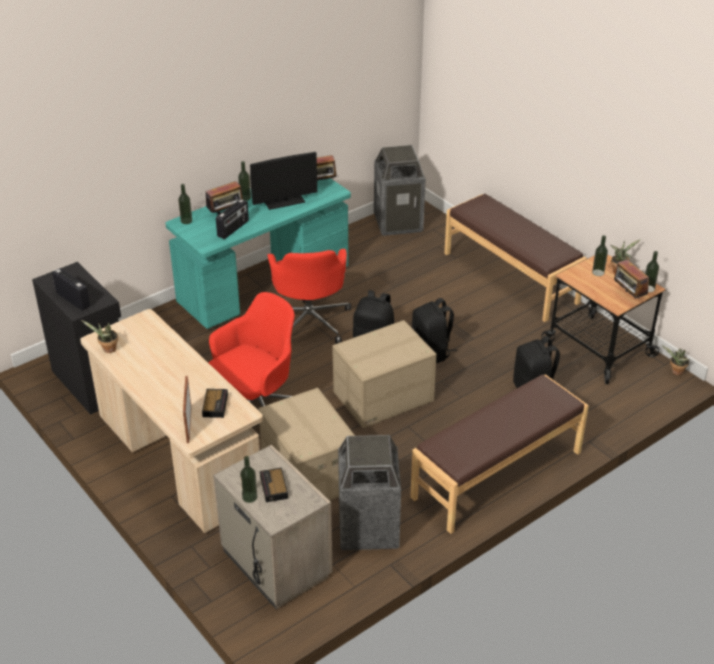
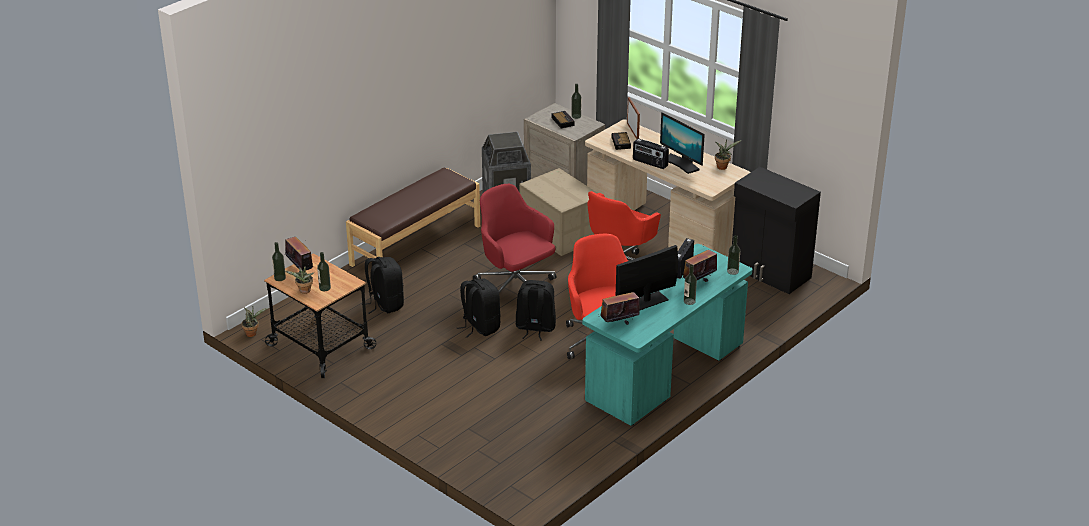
camera: 170 degrees right, 5 degrees down
radio [52,268,90,311] -> radio moved to [633,138,669,169]
cardboard box [332,320,436,428] -> red office chair [473,184,556,293]
trash can [374,145,426,236] -> none
brown bench [444,194,587,322] -> none
none -> monitor [660,112,705,174]

